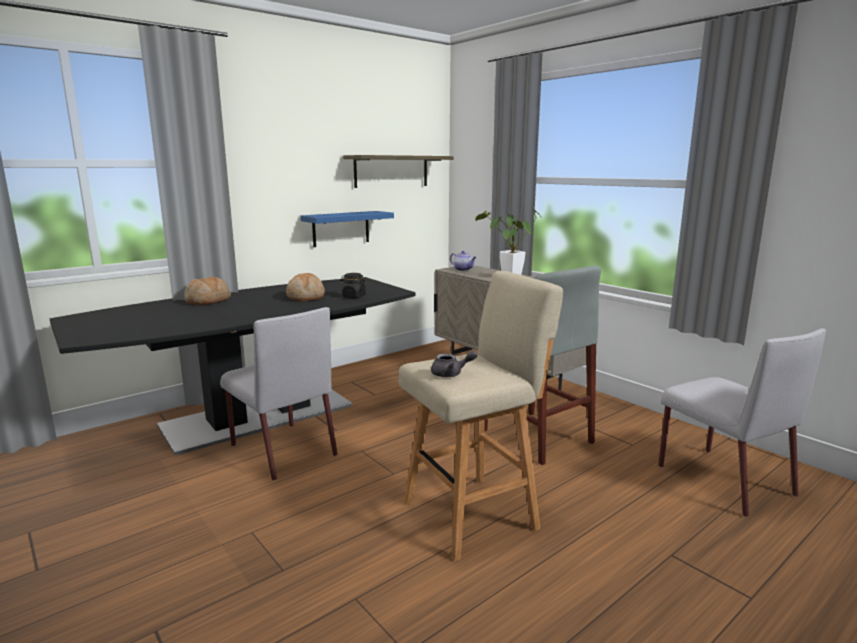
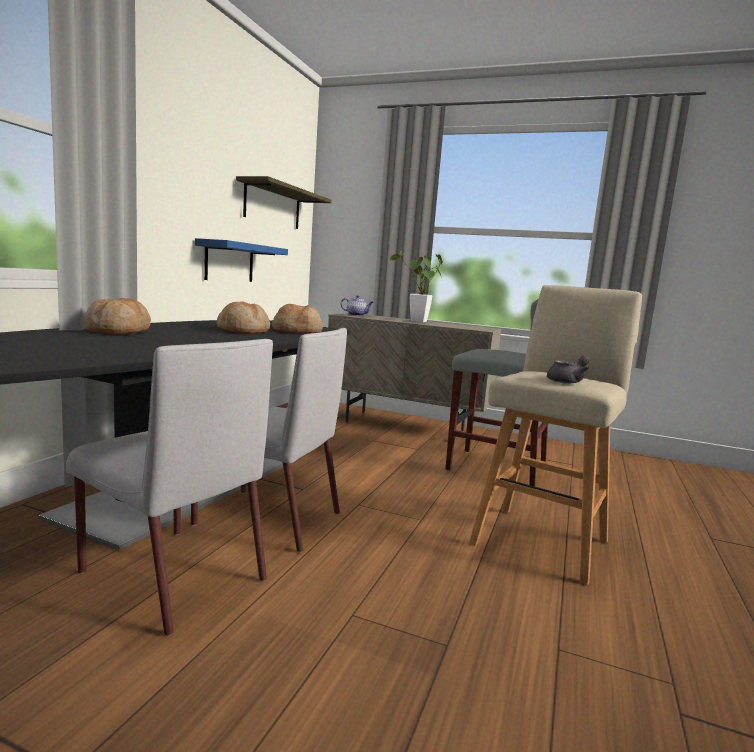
camera: 30 degrees left, 5 degrees down
black jar [341,273,366,298] -> bread [272,304,323,334]
grey chair [658,328,826,517] -> grey chair moved to [66,339,273,636]

